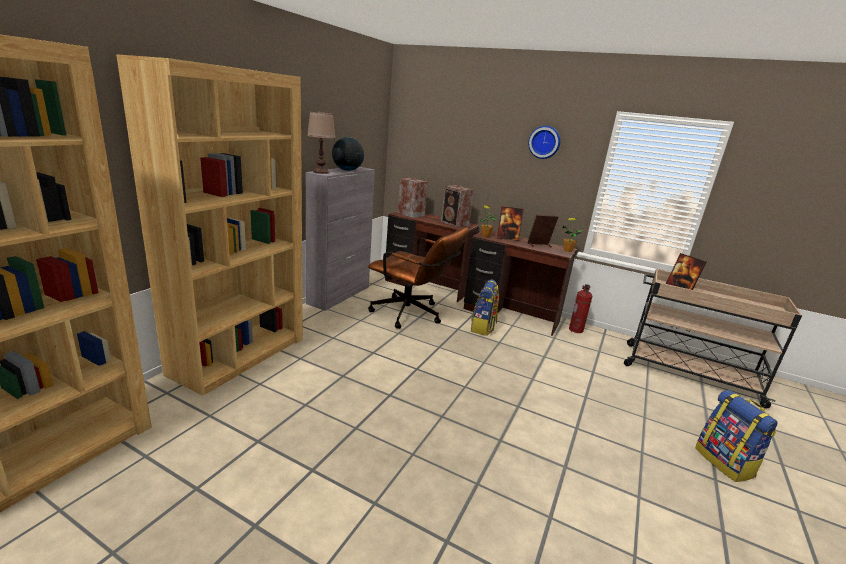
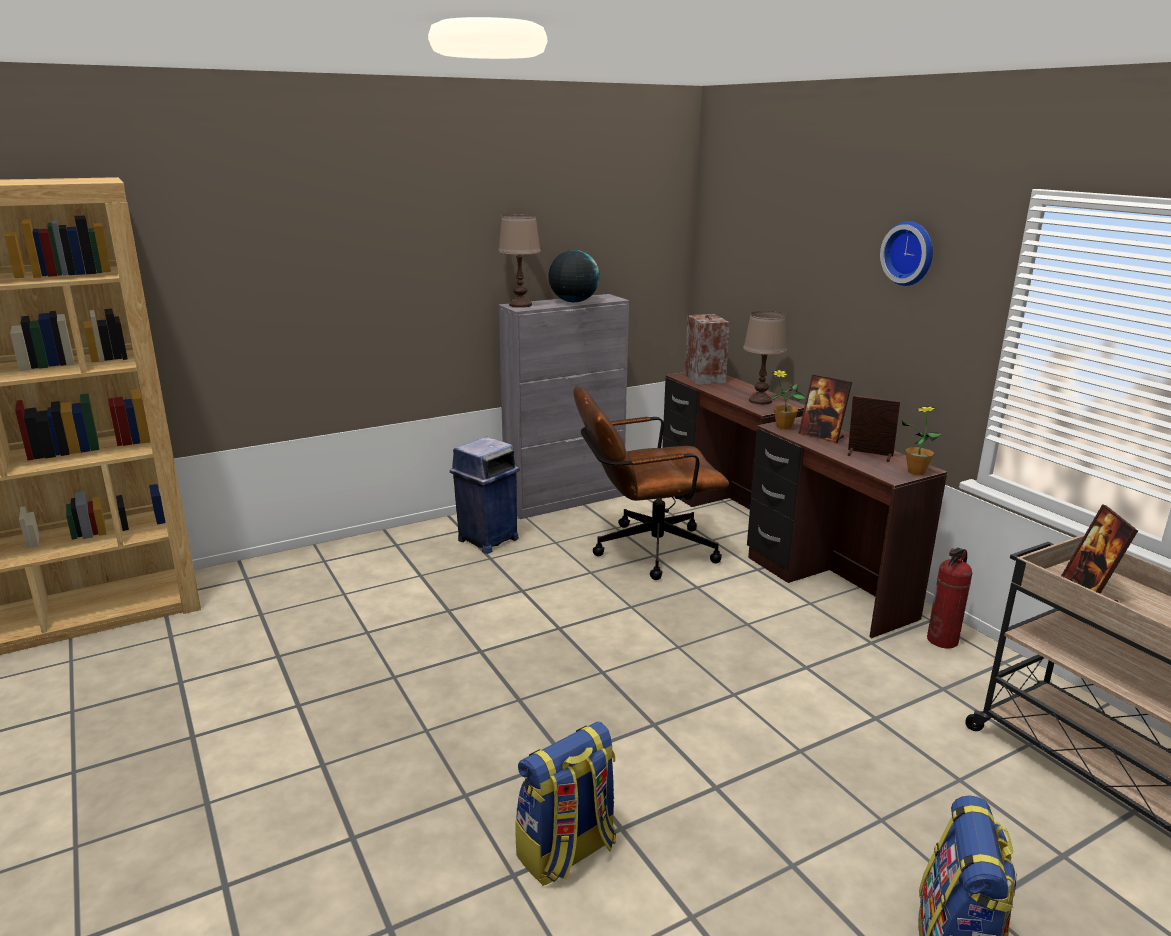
camera: 35 degrees right, 0 degrees up
brown bookcase [116,54,303,396] -> none
brown office chair [368,227,469,329] -> brown office chair turned 105 degrees clockwise [573,387,729,580]
speaker [441,185,474,228] -> brown table lamp [743,311,787,405]
backpack [471,279,499,336] -> backpack moved to [515,722,616,886]
none -> blue trash can [450,437,519,554]

